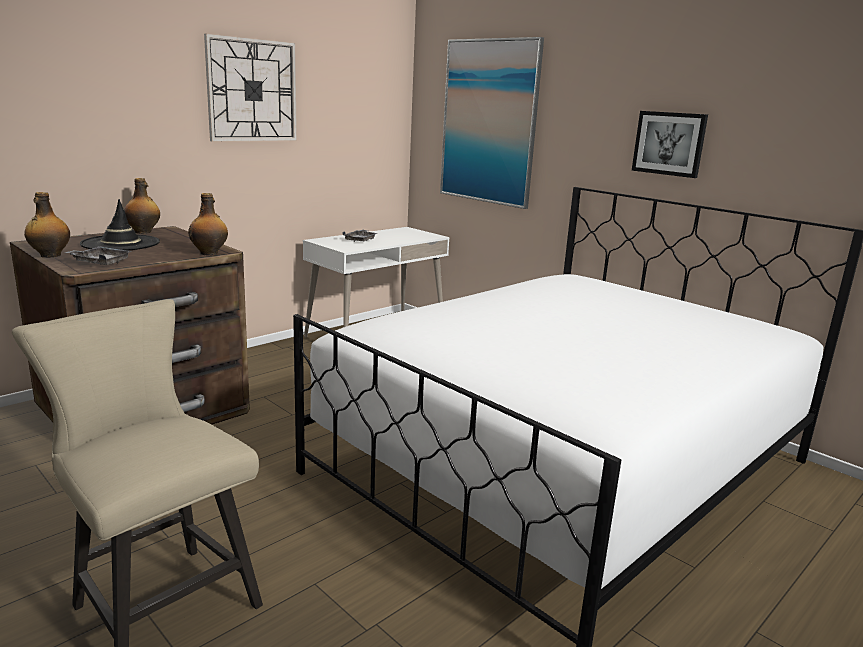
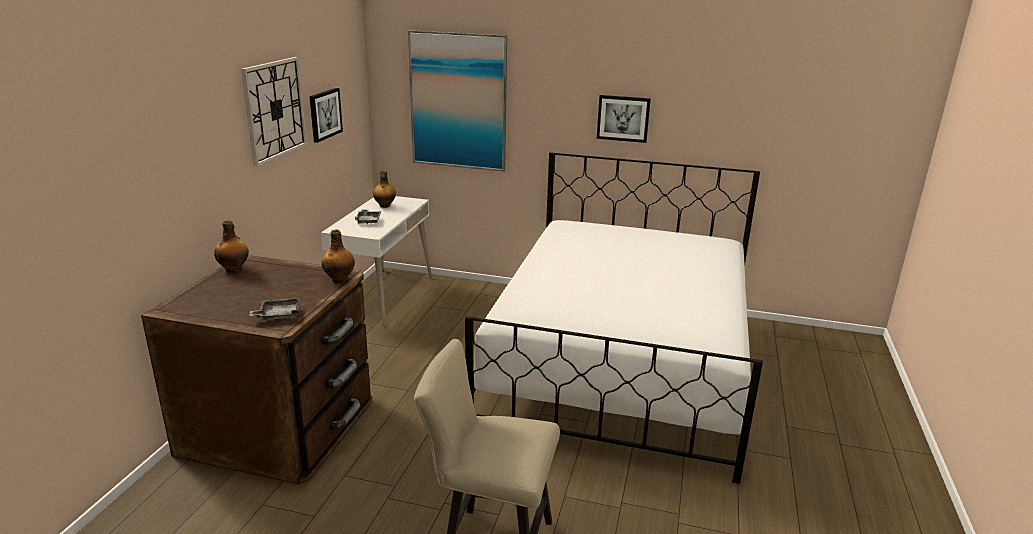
camera: 30 degrees left, 5 degrees up
bottle [24,192,70,258] -> bottle moved to [373,171,396,208]
black hat [80,199,160,251] -> none
none -> picture [309,88,343,143]

